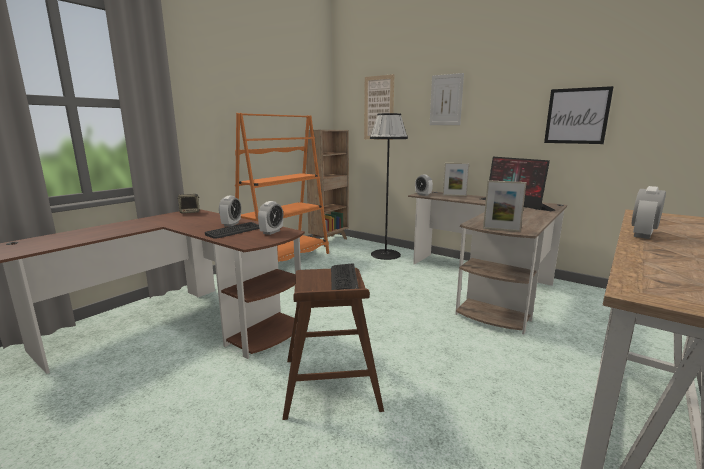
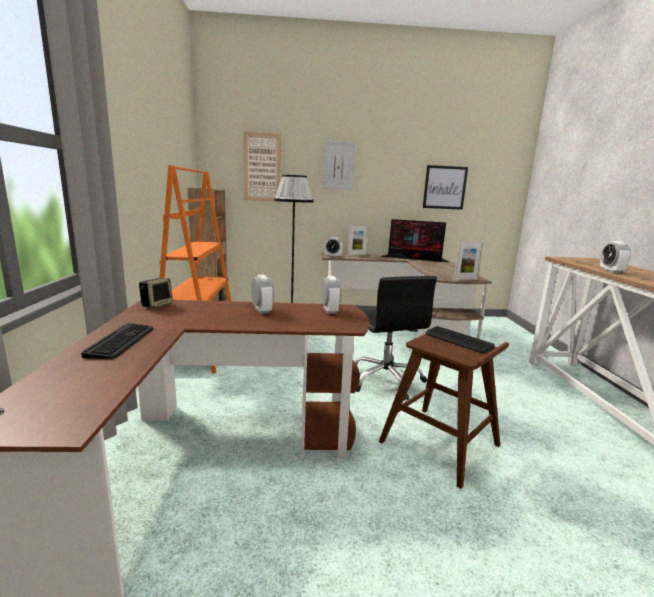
camera: 40 degrees left, 0 degrees up
keyboard [205,222,259,239] -> keyboard moved to [81,323,153,359]
none -> black office chair [355,276,437,401]

